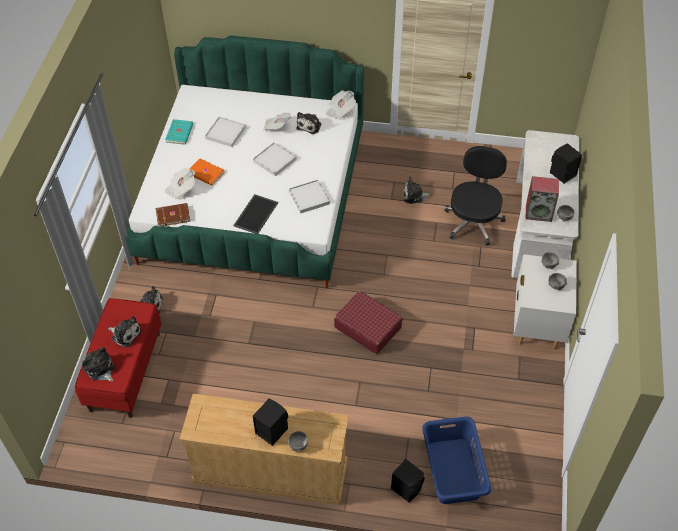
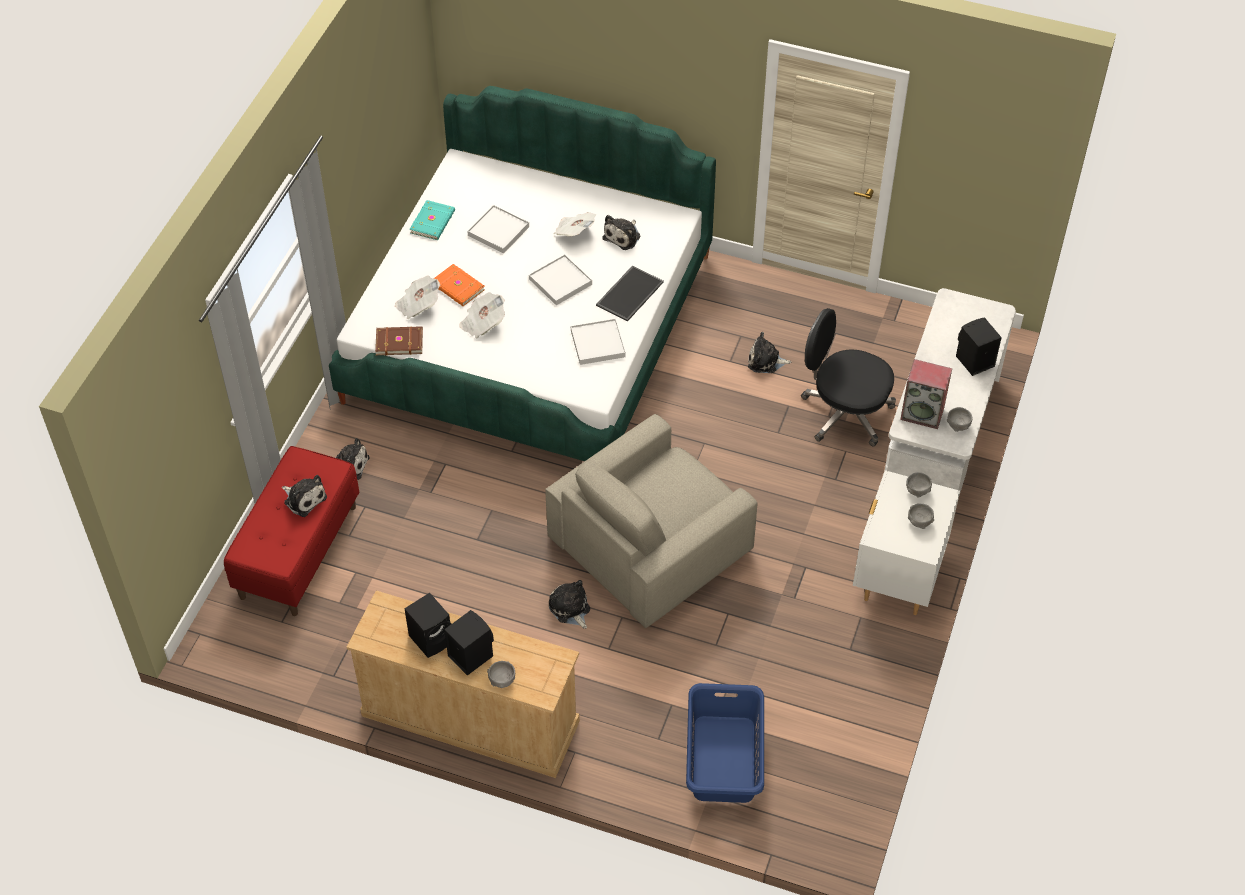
camera: 10 degrees right, 0 degrees up
plush toy [82,347,115,382] -> plush toy moved to [549,580,590,629]
tray [233,194,278,234] -> tray moved to [596,265,664,322]
newspaper [326,90,356,120] -> newspaper moved to [459,292,505,338]
red suitcase [334,291,403,354] -> beige armchair [545,414,757,628]
black speaker [391,459,425,502] -> black speaker moved to [404,593,452,658]
black office chair [444,146,507,246] -> black office chair turned 90 degrees counterclockwise [801,308,896,447]

